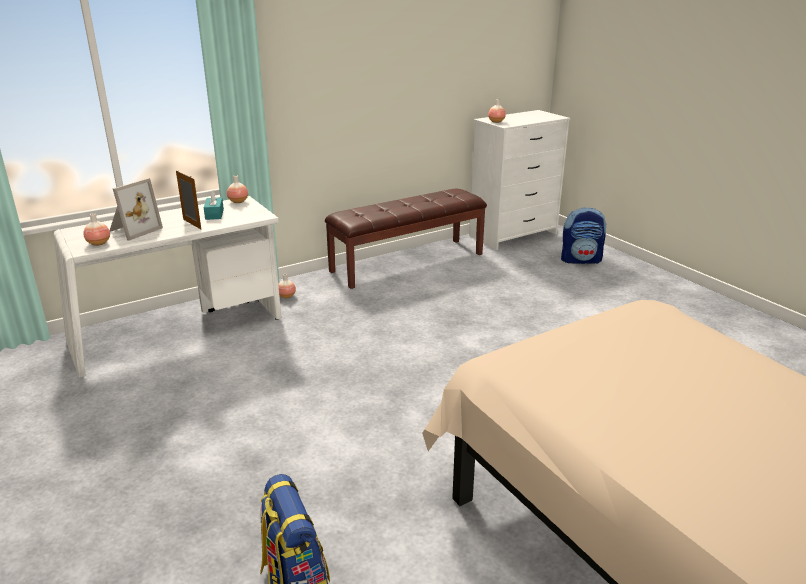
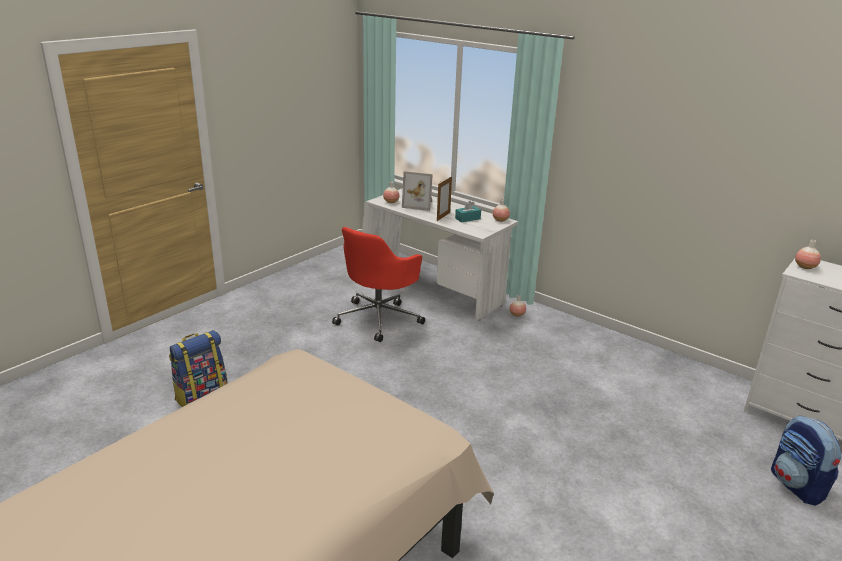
camera: 70 degrees right, 0 degrees up
brown bench [325,189,487,289] -> none
none -> red office chair [332,227,425,342]

